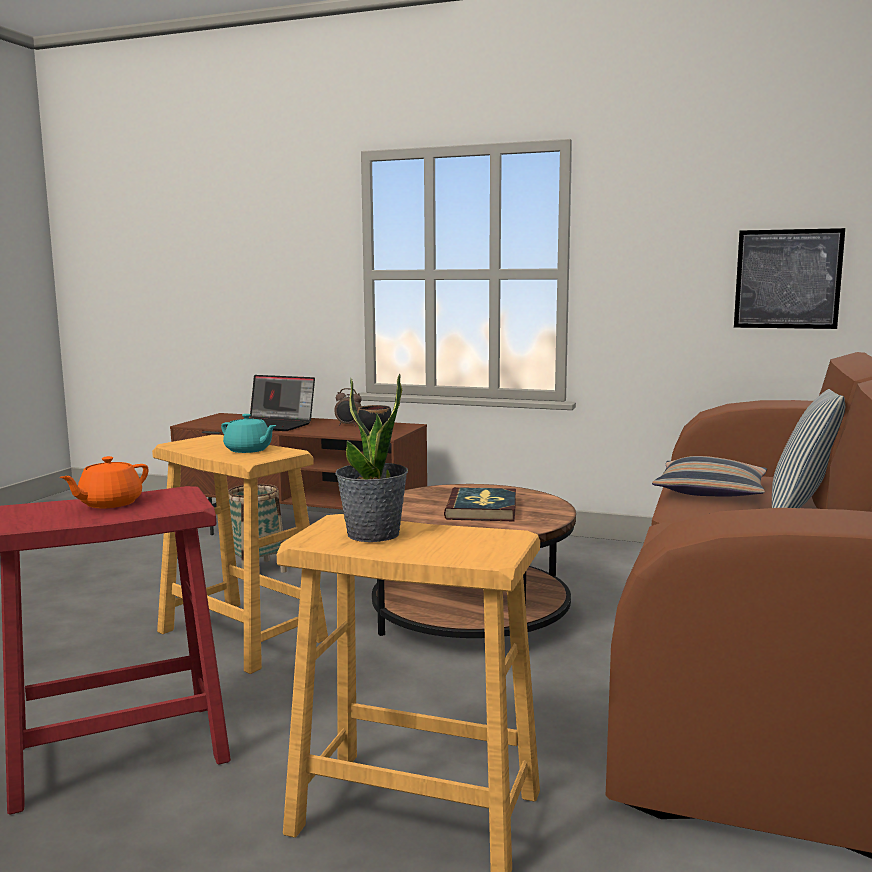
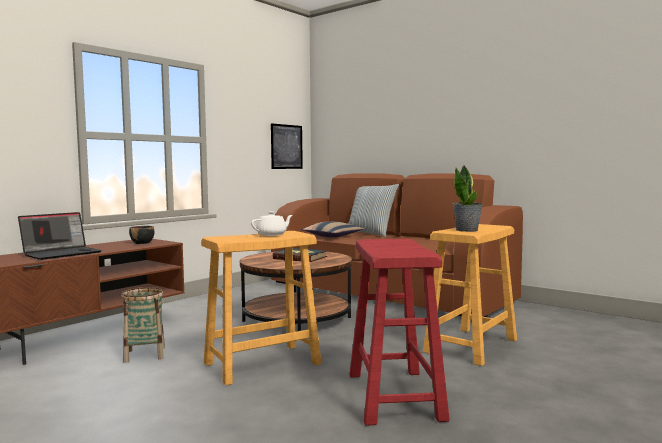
camera: 70 degrees left, 5 degrees down
orange teapot [60,456,149,508] -> none
turquoise teapot [221,414,277,453] -> white teapot [251,211,293,236]
alarm clock [334,388,362,426] -> none

